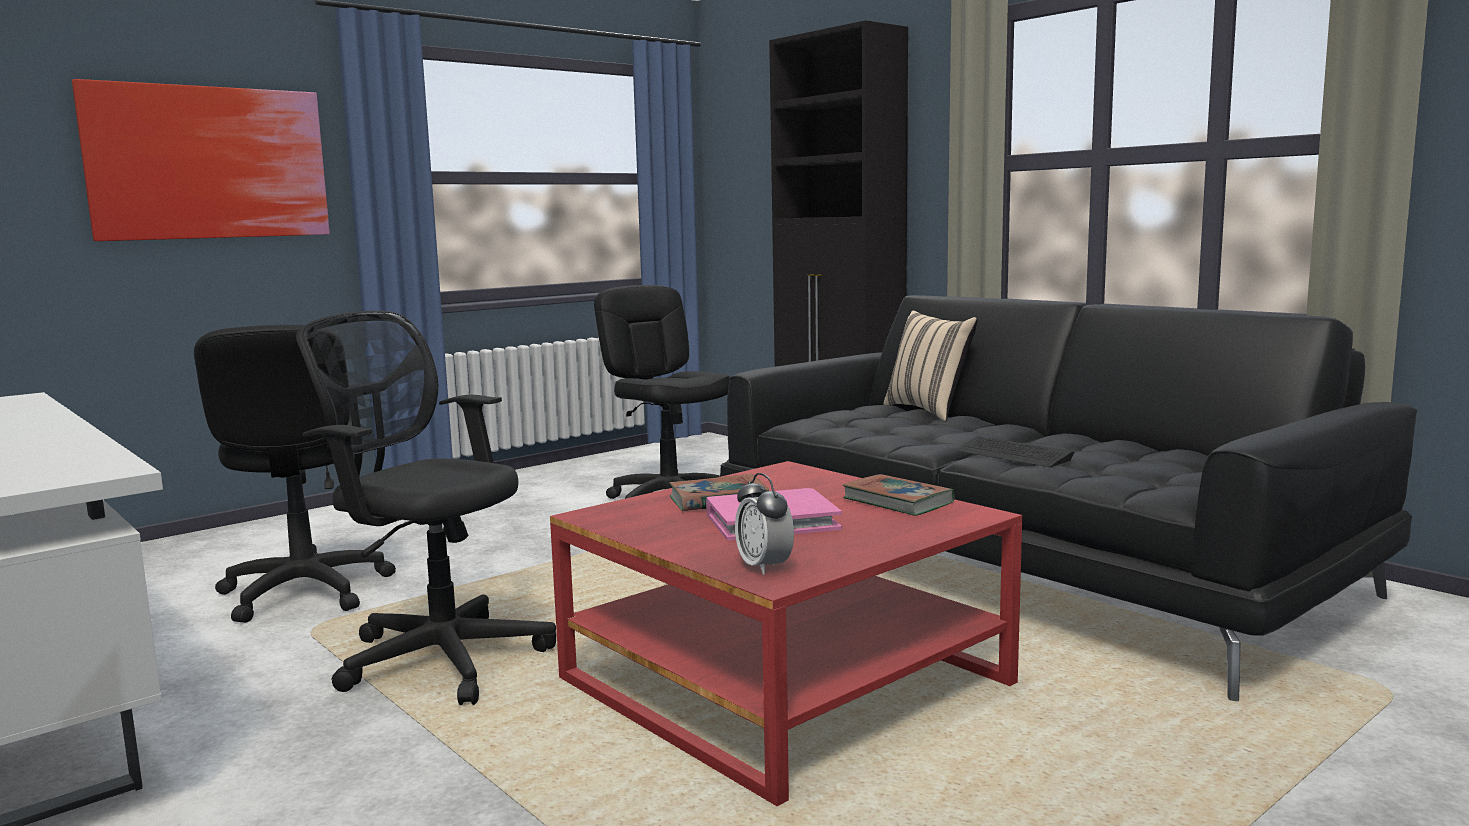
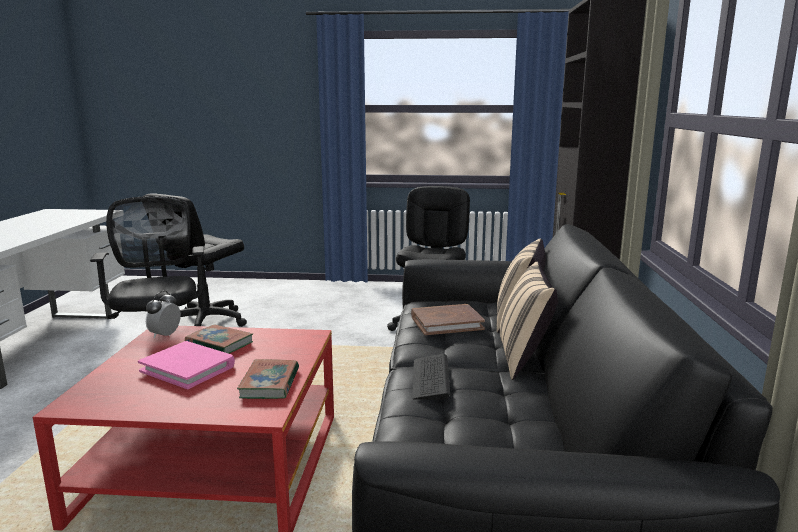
camera: 45 degrees right, 5 degrees up
picture [72,79,330,241] -> none
alarm clock [735,473,794,575] -> alarm clock moved to [146,291,181,338]
none -> brown book [411,304,485,335]
none -> beige pillow [500,262,559,380]

